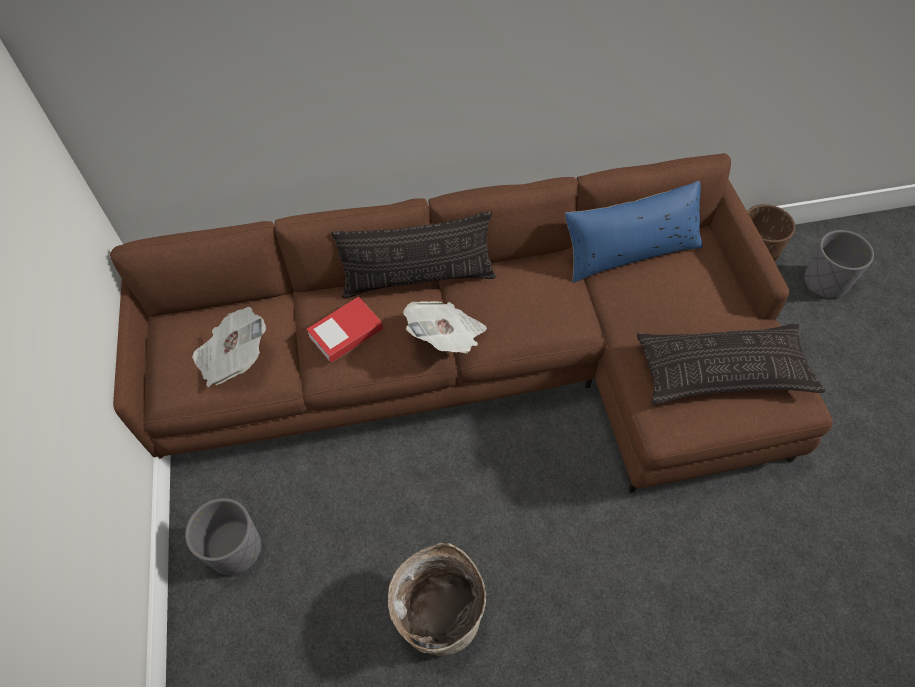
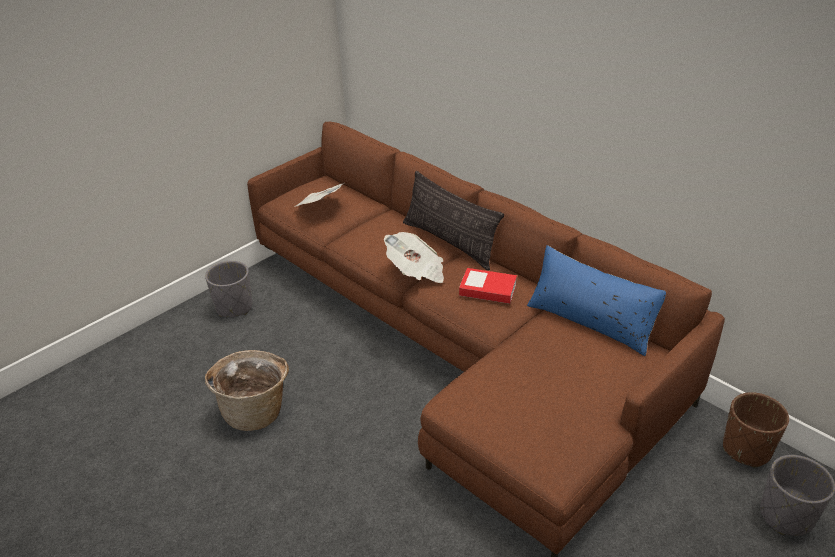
camera: 55 degrees right, 20 degrees down
book [306,297,383,363] -> book moved to [459,268,517,304]
pillow [637,323,826,405] -> none

